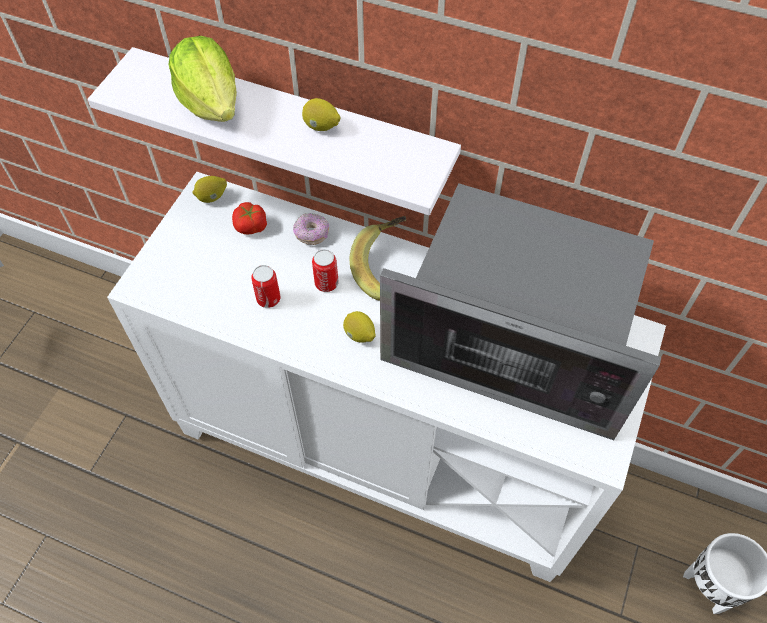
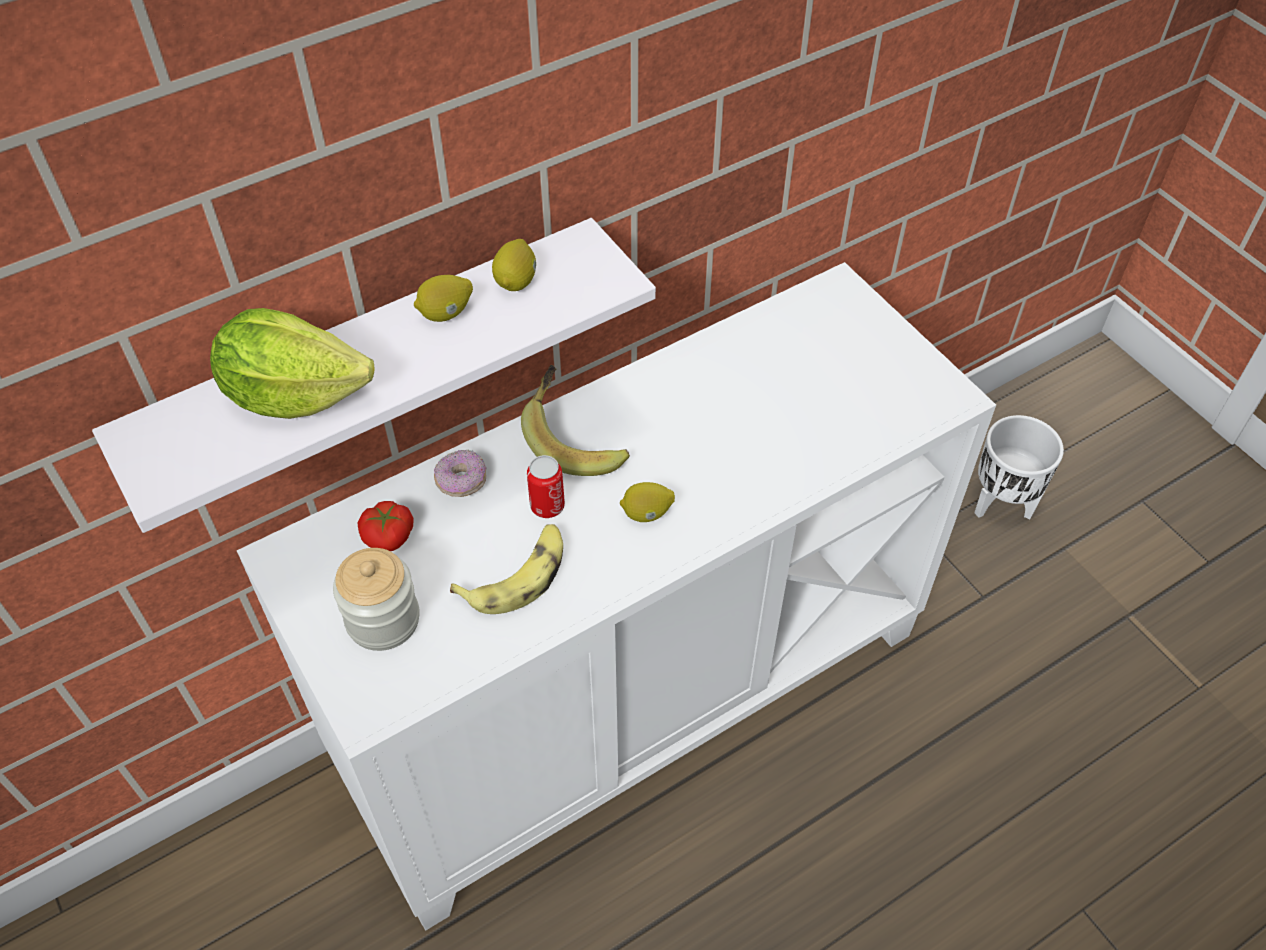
camera: 55 degrees left, 5 degrees down
lemon [192,176,227,203] -> lemon moved to [492,239,536,291]
can [251,265,281,308] -> banana [450,524,563,614]
microwave [380,183,662,440] -> none
none -> jar [333,548,420,651]

